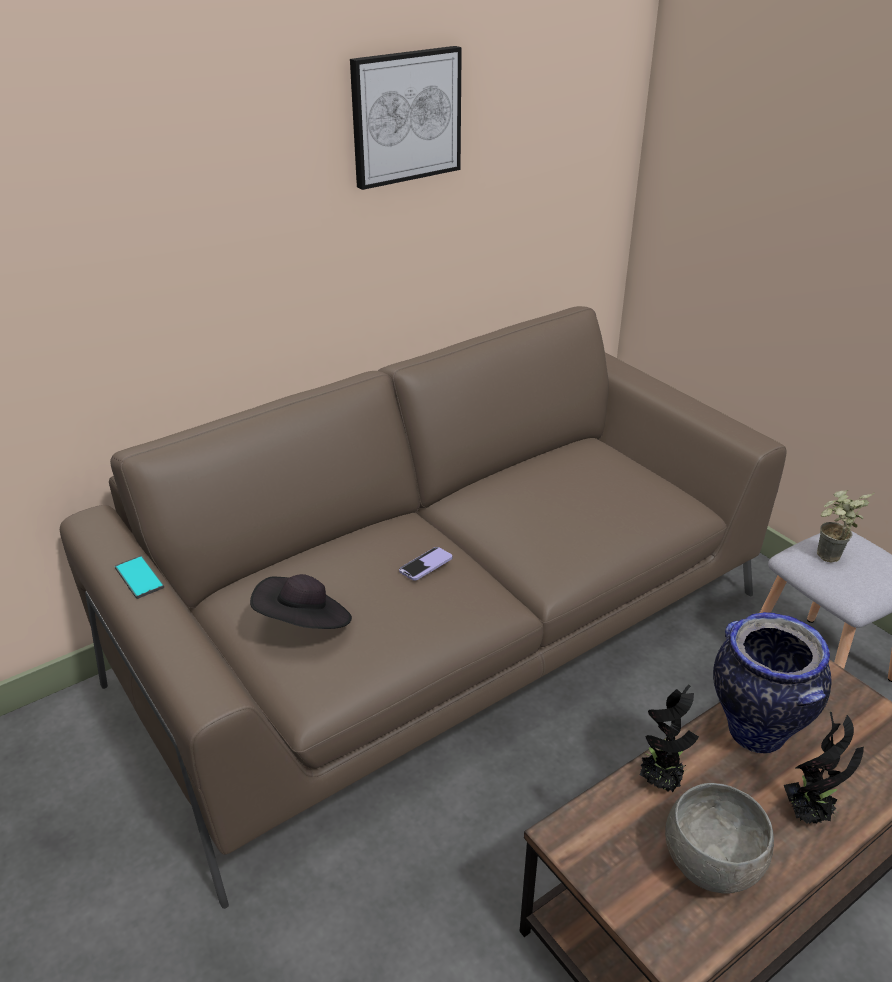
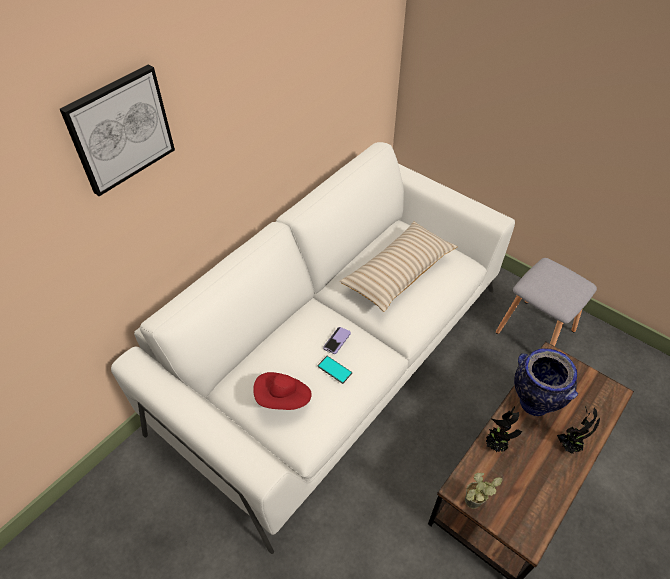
camera: 15 degrees left, 15 degrees up
brown sofa [60,306,787,909] -> white sofa [111,142,515,554]
phone [115,555,164,599] -> phone moved to [317,356,352,384]
black hat [250,574,352,629] -> red hat [253,372,312,410]
picture [350,46,462,190] -> picture moved to [60,65,175,196]
grey bowl [665,783,774,894] -> none
potted plant [817,490,875,563] -> potted plant moved to [465,473,502,509]
none -> beige pillow [340,222,458,312]

